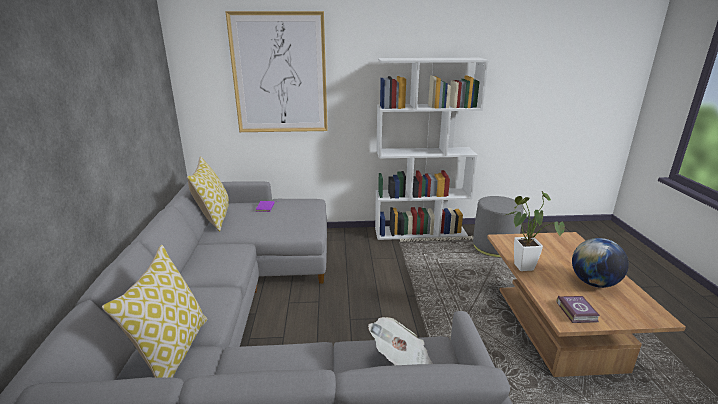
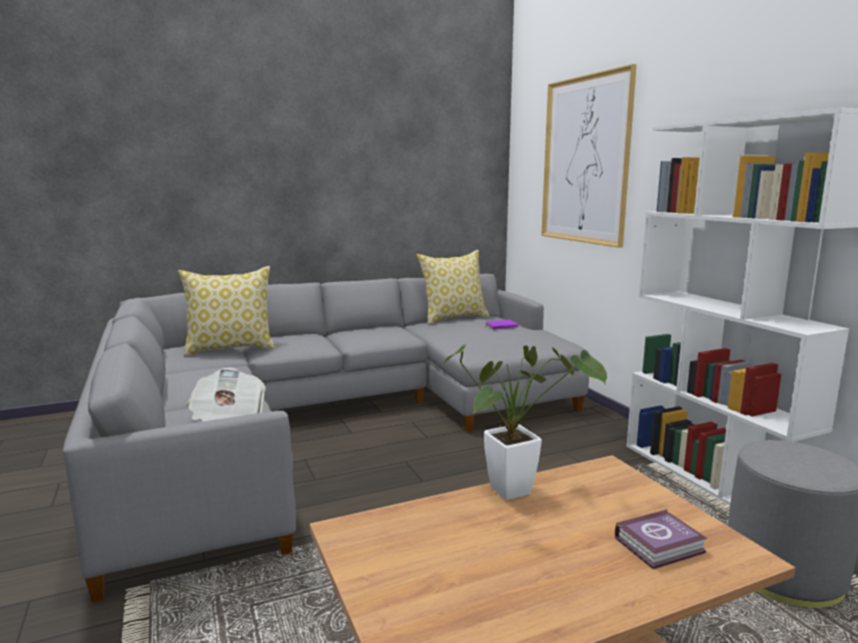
camera: 70 degrees right, 10 degrees down
book [557,296,600,323] -> book moved to [615,509,708,569]
globe [572,238,629,288] -> none

